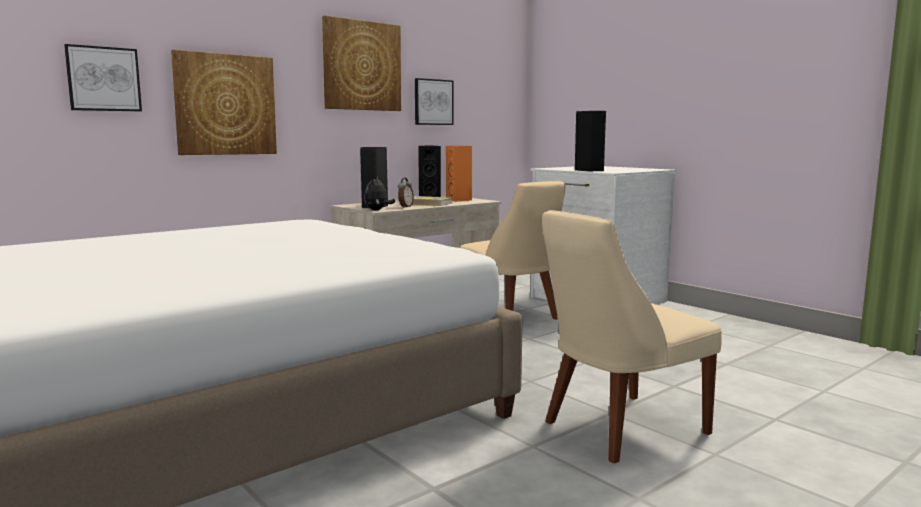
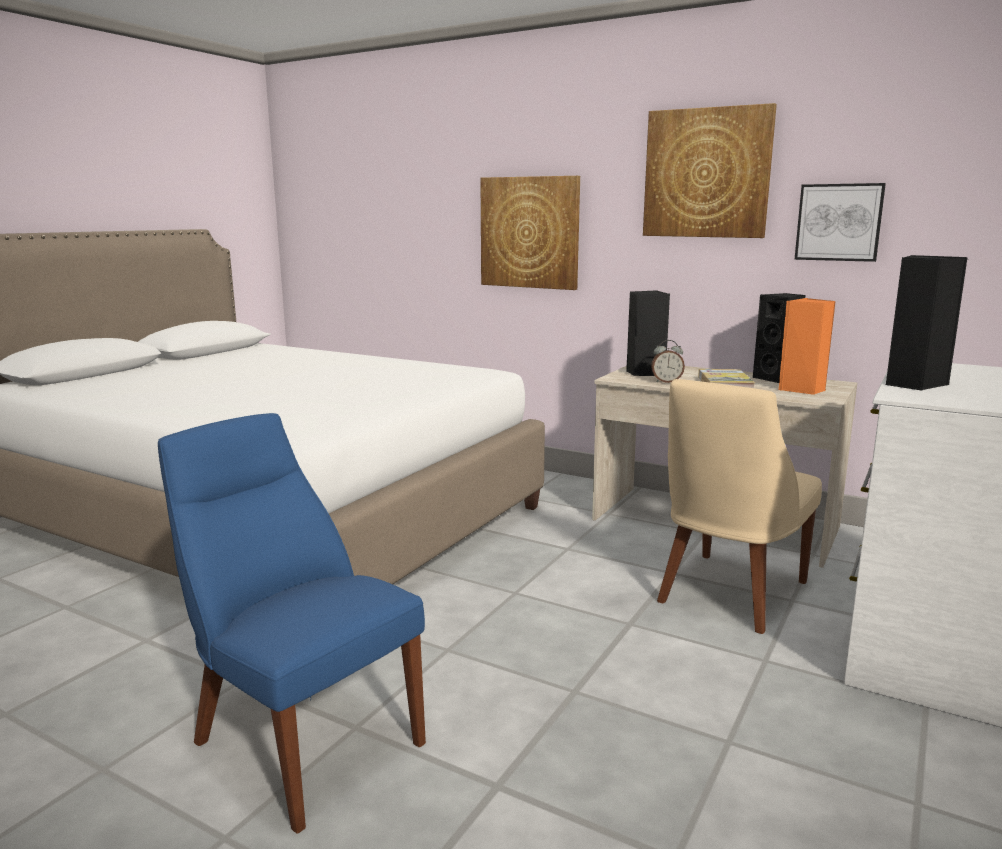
camera: 70 degrees right, 5 degrees up
picture [64,44,142,111] -> none
plush toy [364,176,395,210] -> none
beige chair [542,210,722,463] -> blue chair [158,413,426,834]

